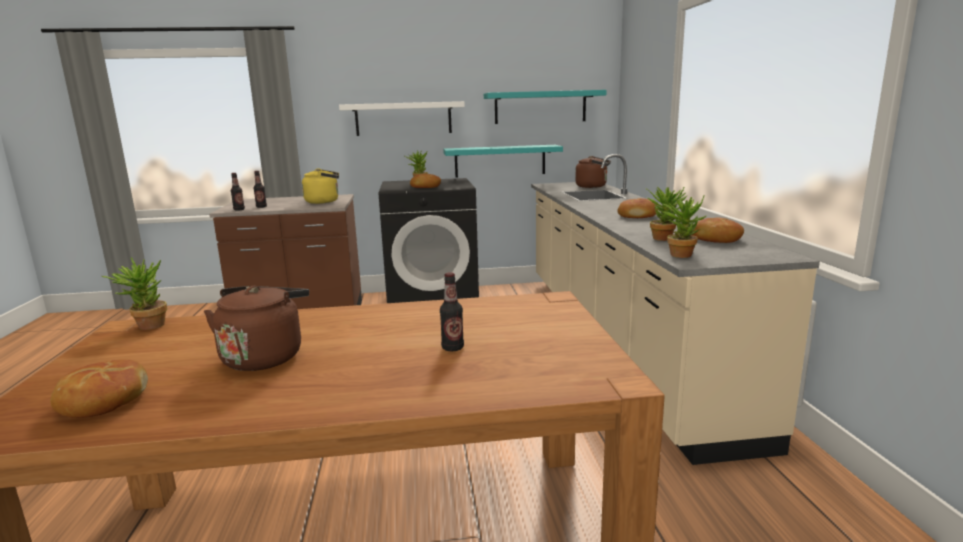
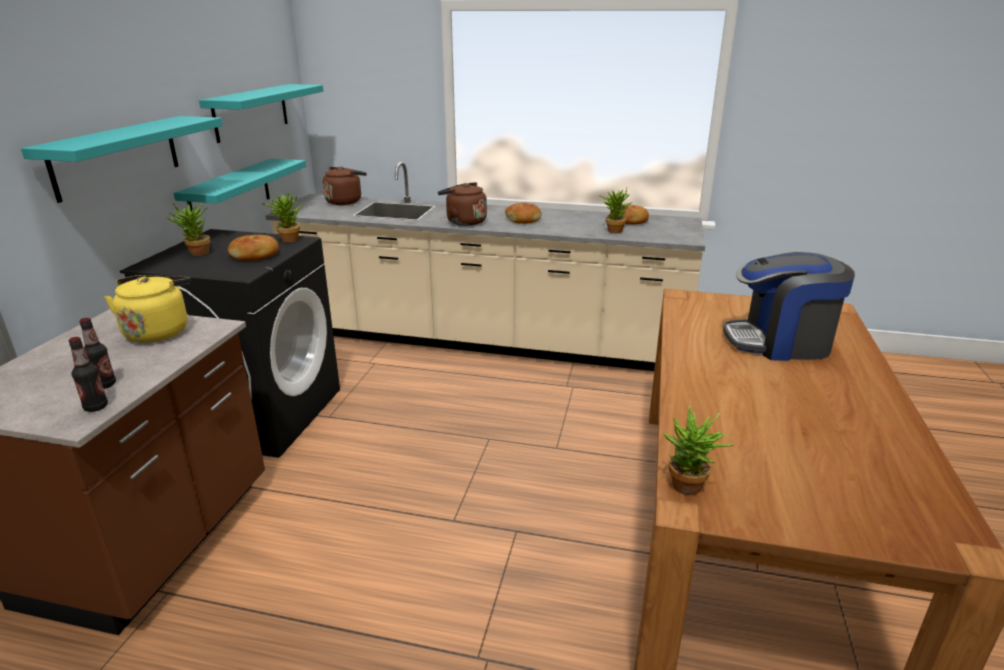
camera: 70 degrees left, 10 degrees up
bread [50,359,148,418] -> none
brown kettle [204,286,309,371] -> brown kettle moved to [438,182,487,226]
white shelf [339,101,465,136] -> turquoise shelf [21,116,223,203]
bottle [440,272,464,351] -> coffee machine [723,252,855,361]
potted plant [661,196,706,258] -> potted plant moved to [262,190,302,243]

